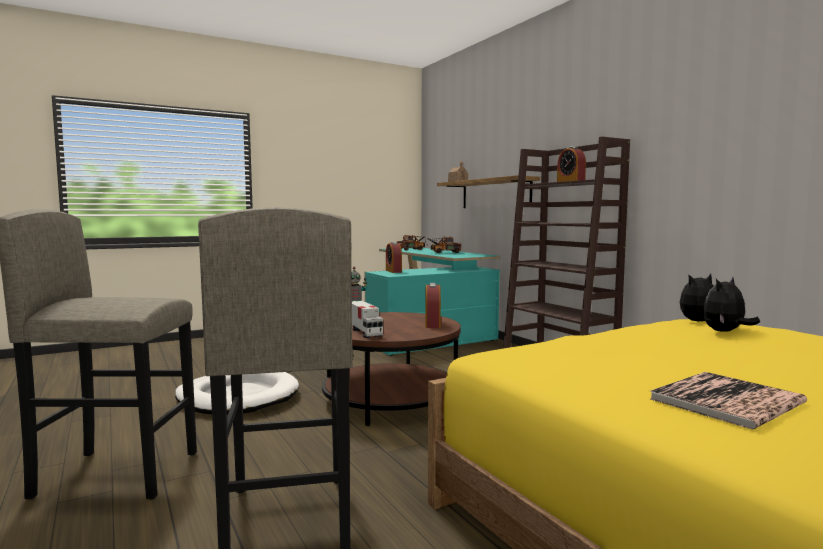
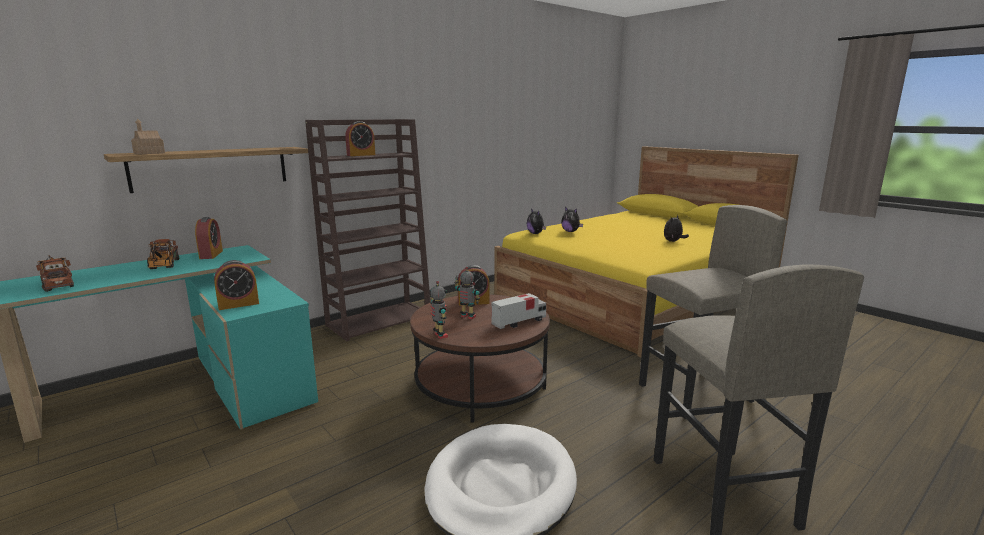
camera: 100 degrees left, 10 degrees up
book [650,372,807,429] -> plush toy [664,215,689,242]
none -> alarm clock [195,217,223,259]
none -> toy robot [454,267,480,319]

